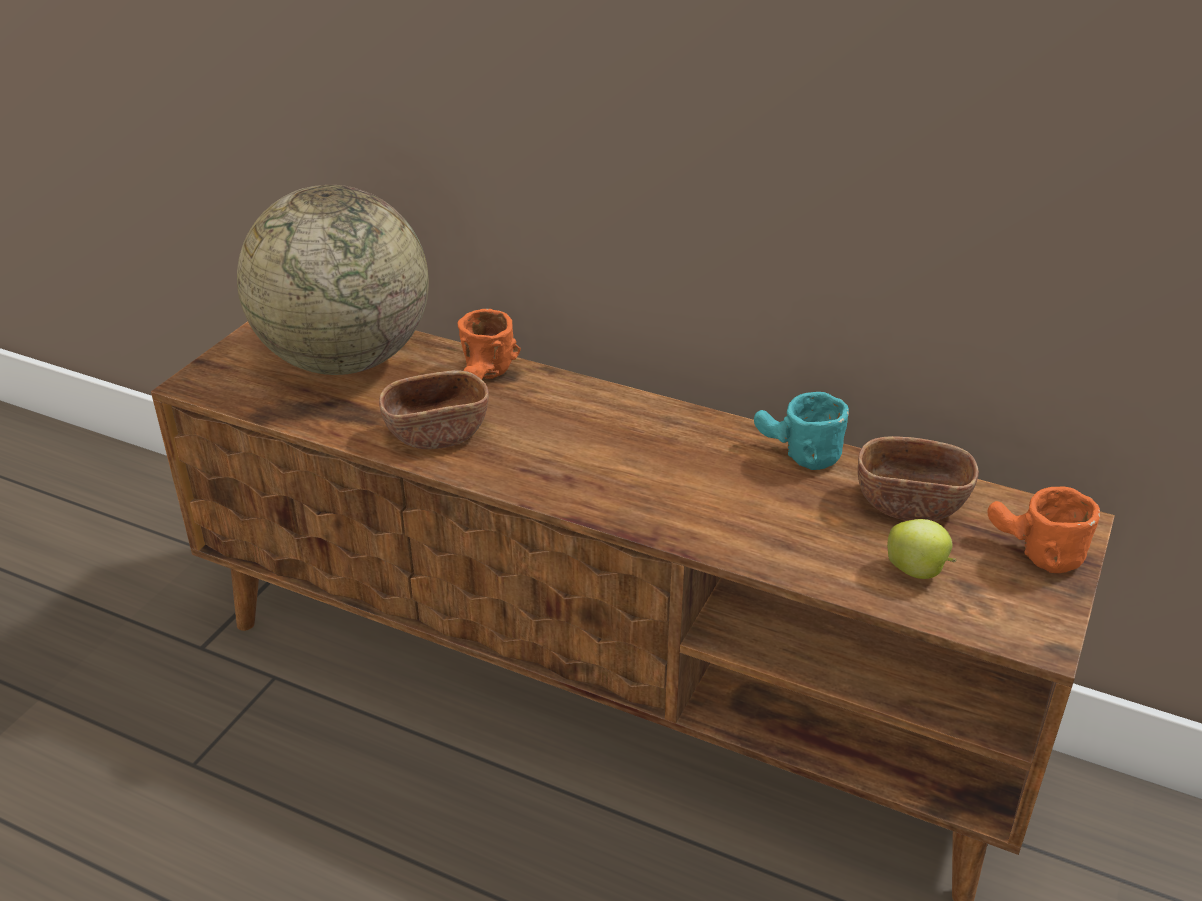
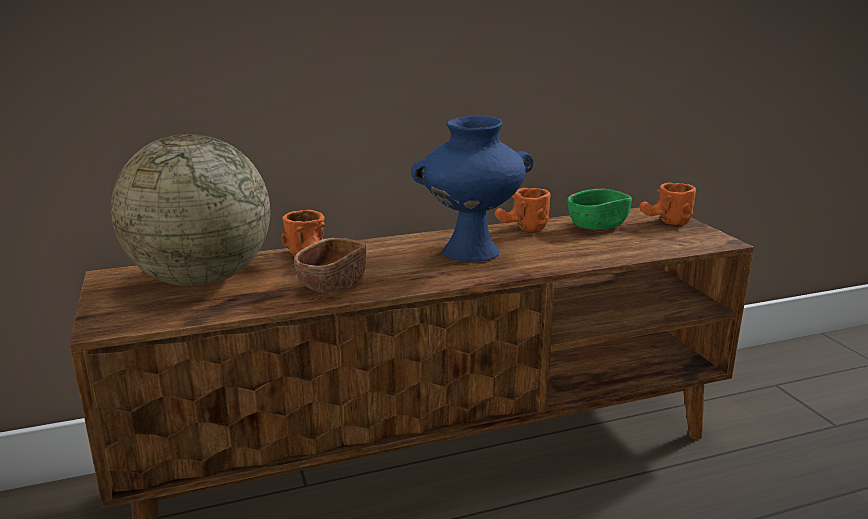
camera: 45 degrees left, 15 degrees down
turquoise mug [754,392,849,470] -> orange mug [495,188,551,231]
brown bowl [858,436,979,521] -> green bowl [567,189,632,230]
apple [887,519,956,579] -> none
none -> blue vase [411,116,534,262]

